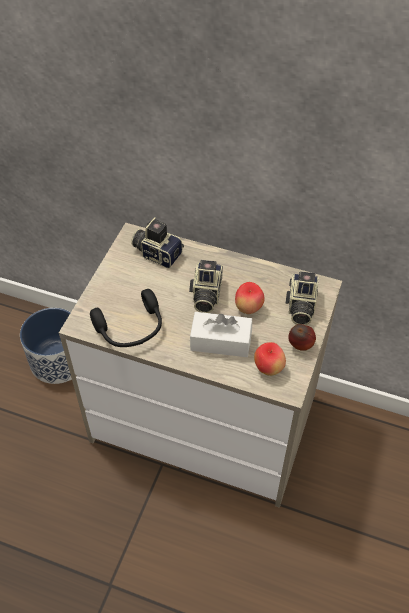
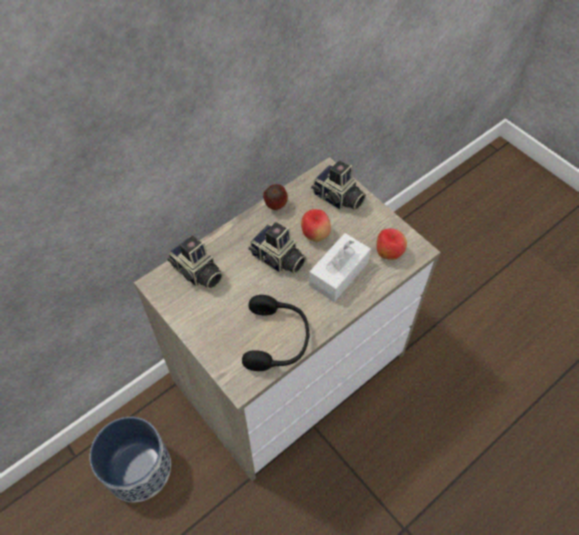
camera: 60 degrees left, 5 degrees up
camera [131,217,184,268] -> camera turned 105 degrees counterclockwise [167,236,223,290]
apple [288,324,316,351] -> apple moved to [263,184,288,210]

